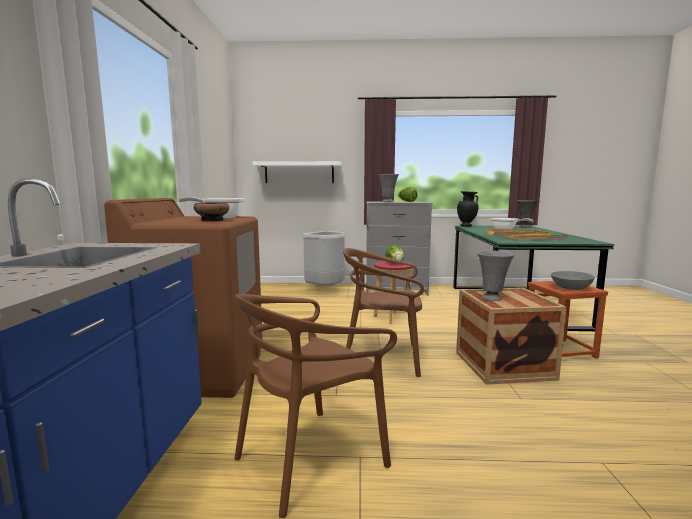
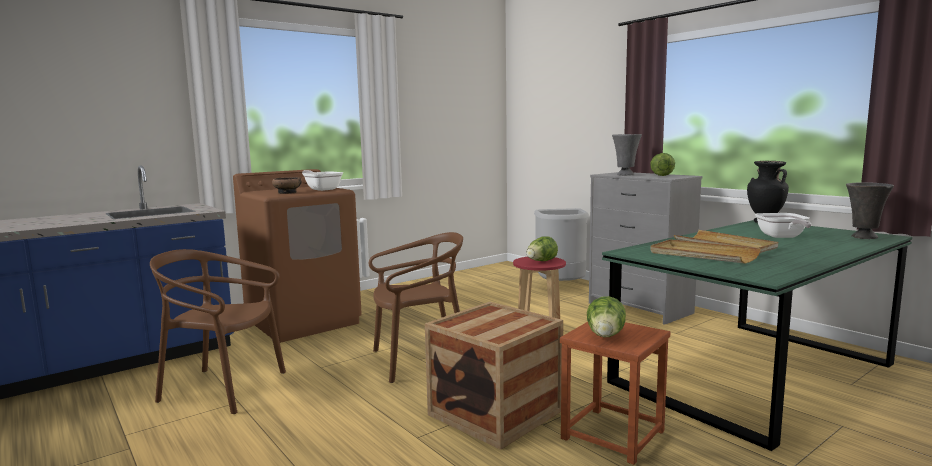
camera: 50 degrees right, 0 degrees up
white shelf [252,161,341,183] -> none
brown chair [343,248,424,377] -> brown chair turned 105 degrees clockwise [369,232,463,383]
grey vase [477,251,514,301] -> none
grey bowl [551,271,595,290] -> lettuce [587,296,626,337]

